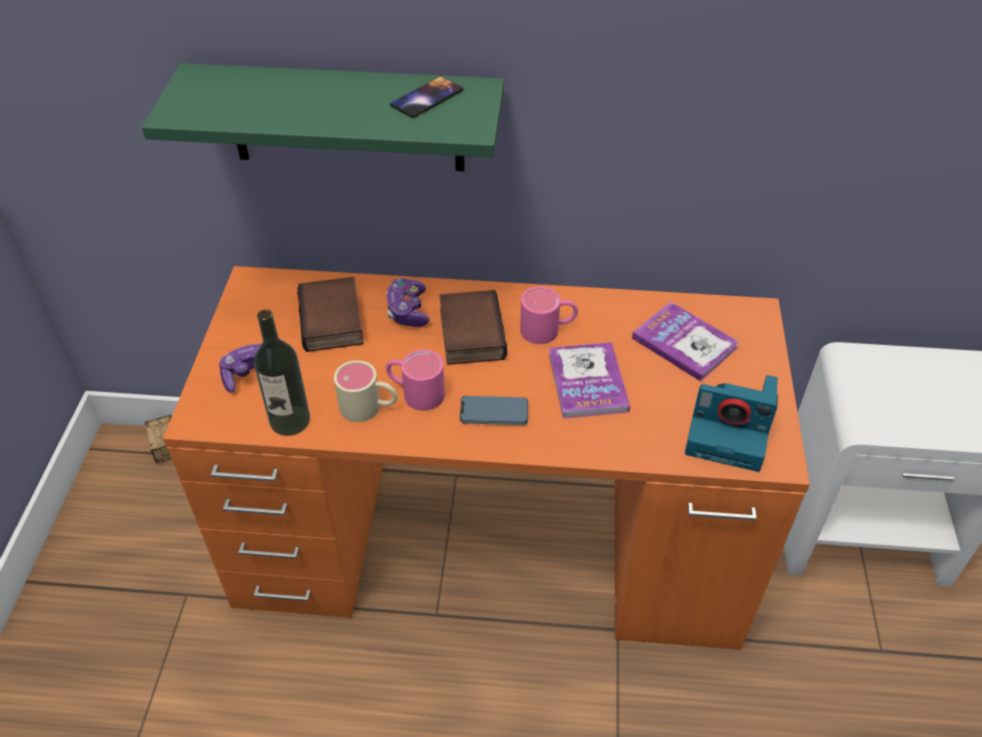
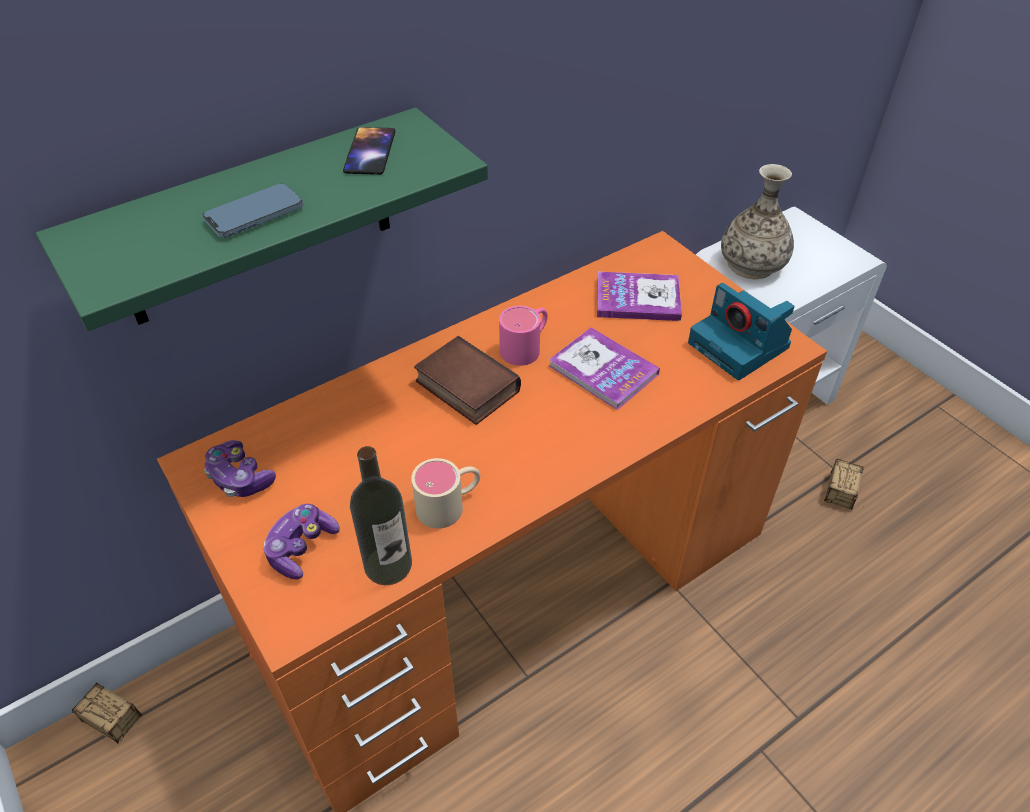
camera: 40 degrees left, 0 degrees up
book [297,277,364,352] -> none
game controller [386,278,430,327] -> game controller moved to [204,440,276,497]
pink mug [386,350,445,411] -> none
phone [460,396,528,425] -> phone moved to [203,183,303,238]
camera [685,375,778,472] -> camera turned 75 degrees clockwise [688,283,794,380]
none -> vase [721,164,794,279]
none -> storage box [824,459,864,510]

